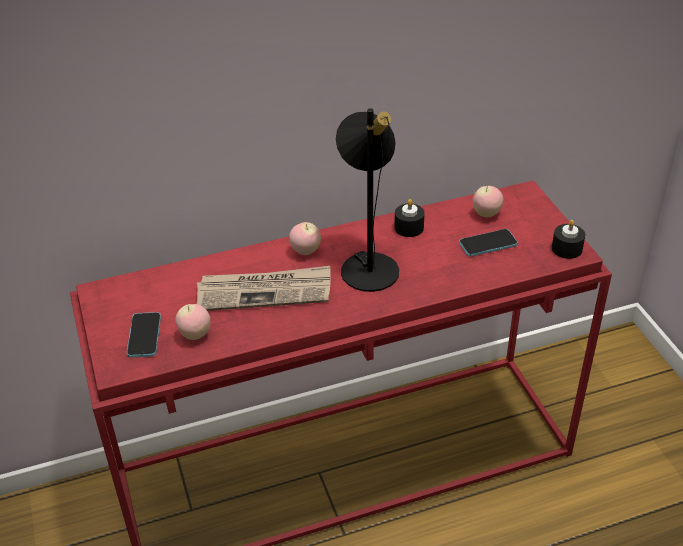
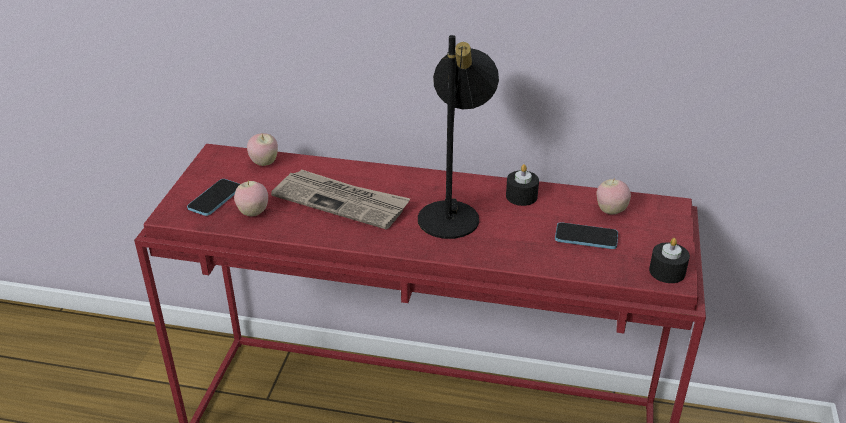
camera: 30 degrees right, 5 degrees down
apple [289,222,321,255] -> apple moved to [247,133,278,166]

